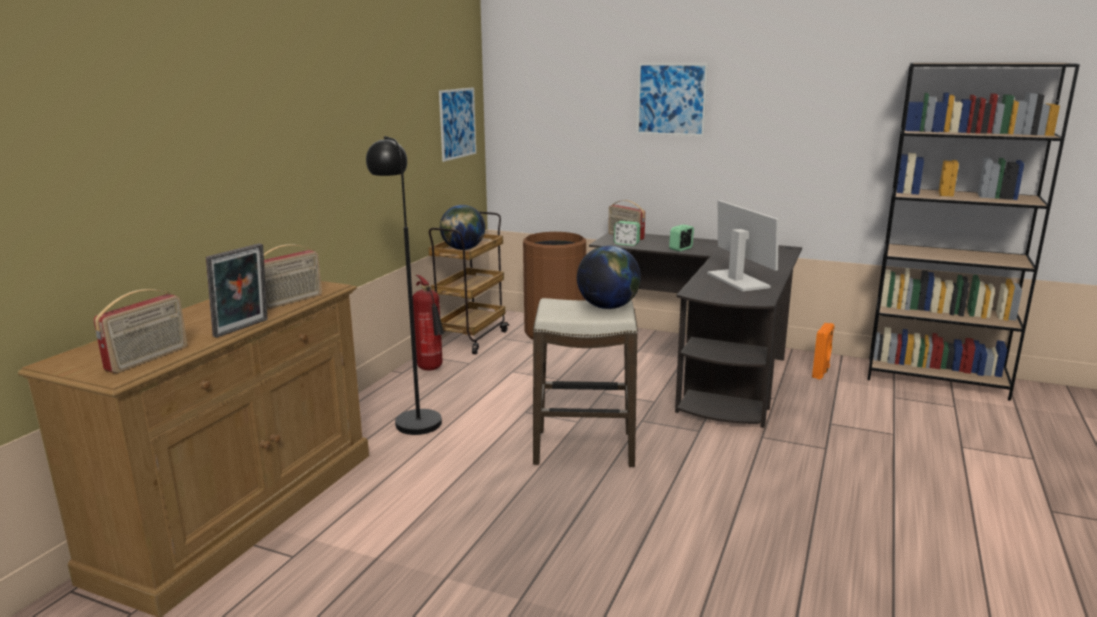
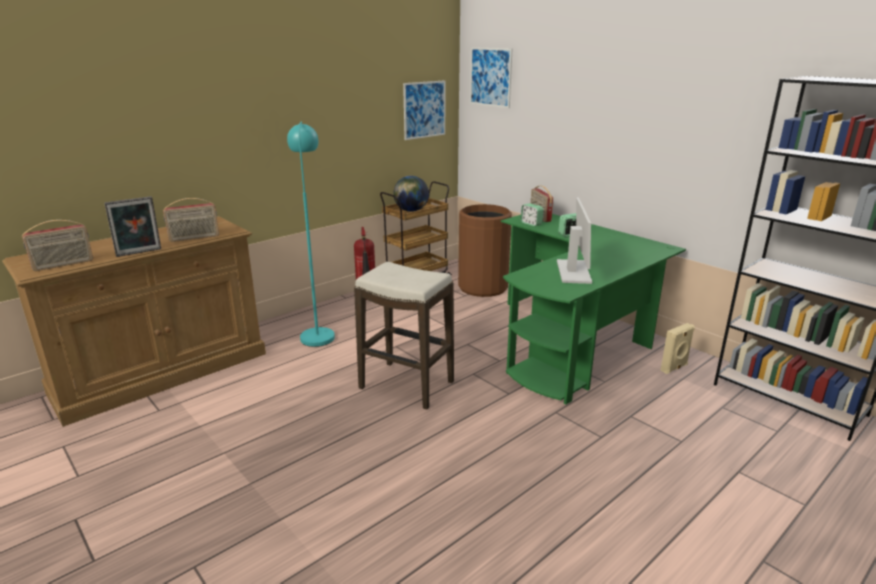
camera: 25 degrees right, 5 degrees up
black floor lamp [366,136,442,435] -> turquoise floor lamp [287,122,335,347]
globe [577,246,641,309] -> none
black desk [589,233,802,428] -> green desk [501,214,686,405]
picture [636,63,708,137] -> picture moved to [470,47,513,108]
orange speaker [812,323,835,379] -> beige speaker [661,323,695,374]

